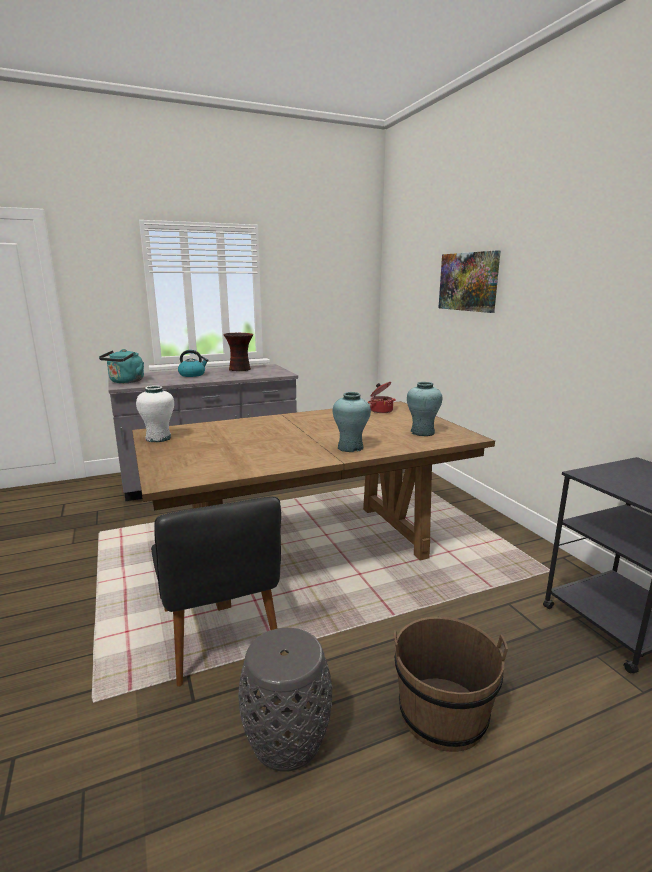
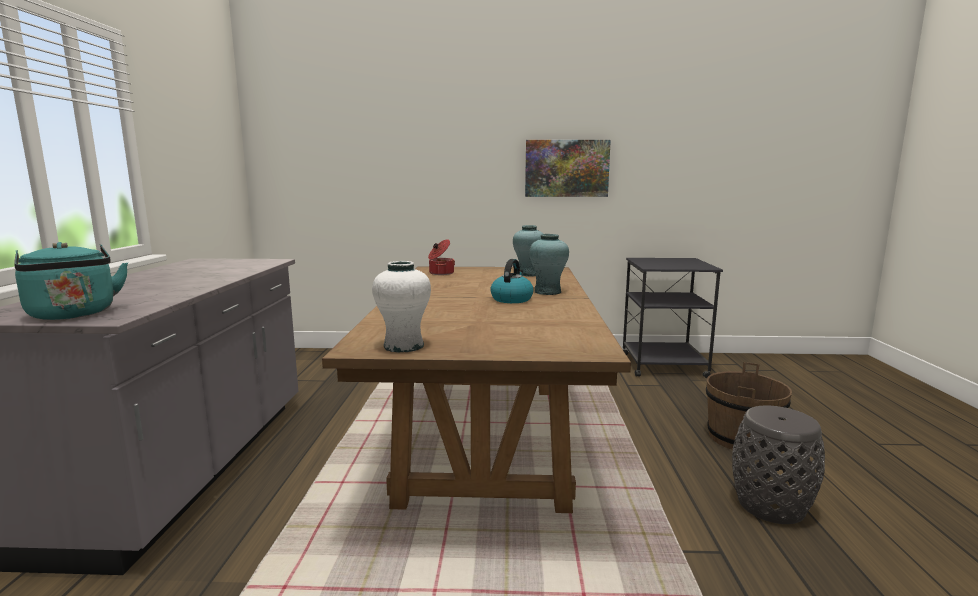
camera: 65 degrees left, 5 degrees down
black chair [151,496,282,686] -> none
kettle [178,350,208,377] -> kettle moved to [490,259,534,303]
vase [224,333,253,371] -> none
picture [439,250,501,313] -> picture moved to [525,140,611,197]

